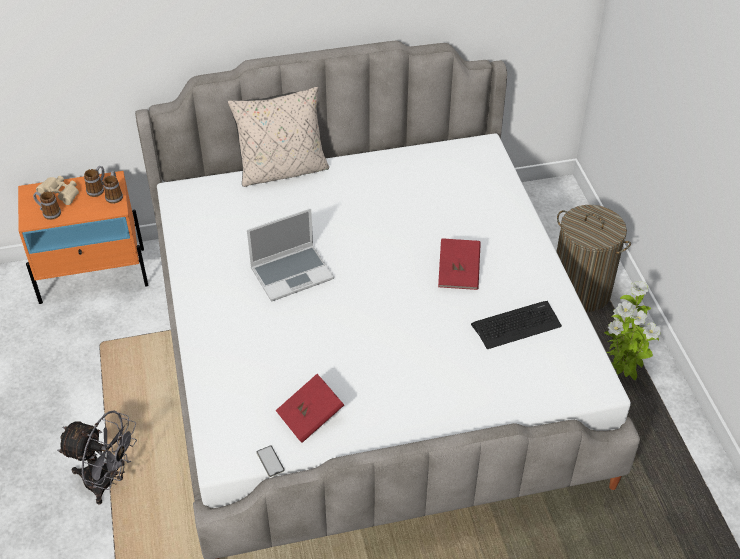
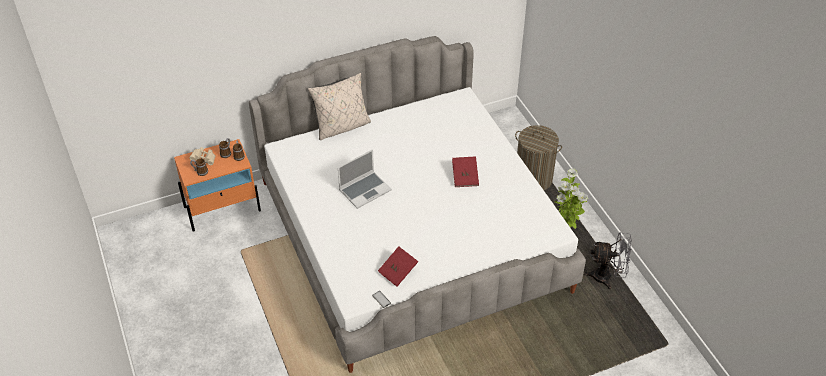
camera: 10 degrees left, 0 degrees up
grey fan [57,410,137,505] -> grey fan moved to [584,232,632,289]
keyboard [471,301,562,349] -> none

